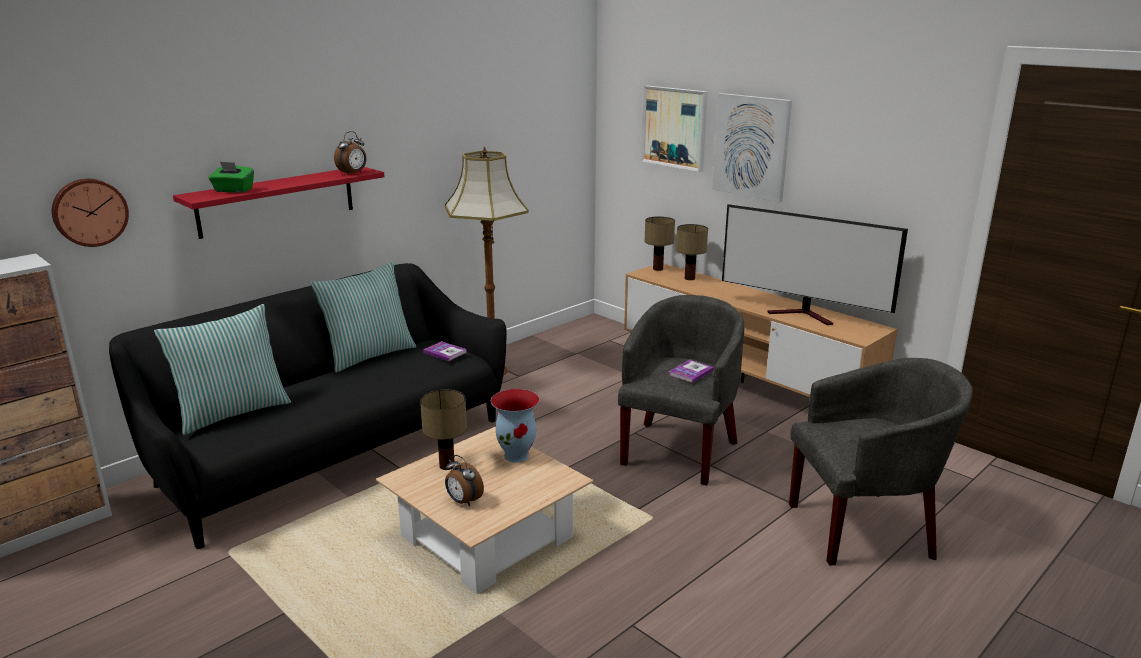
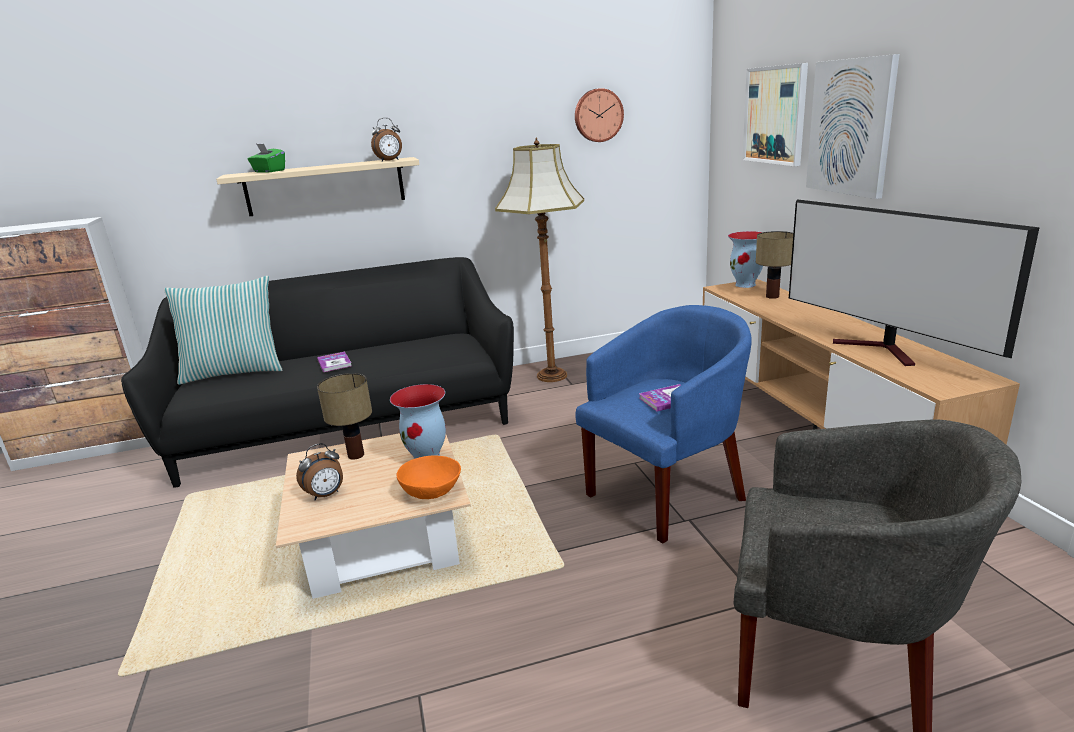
camera: 30 degrees right, 0 degrees up
wall clock [52,179,129,247] -> wall clock moved to [575,88,624,142]
red shelf [173,167,385,239] -> beige shelf [216,157,419,216]
pillow [311,262,416,373] -> none
book [423,341,467,361] -> book moved to [317,352,352,372]
alarm clock [445,455,484,506] -> alarm clock turned 105 degrees counterclockwise [296,443,343,500]
grey armchair [618,295,744,485] -> blue armchair [575,305,752,543]
table lamp [645,216,675,271] -> vase [728,231,763,288]
none -> orange bowl [397,456,461,499]

